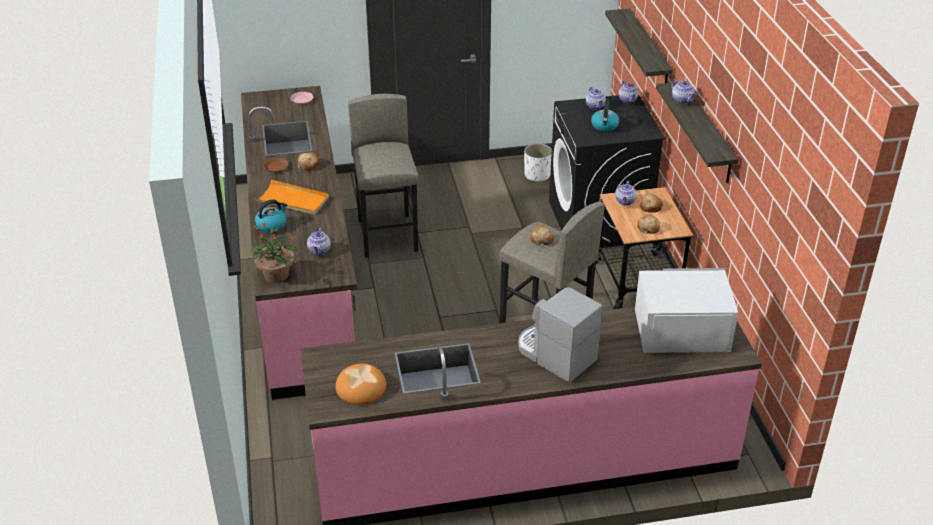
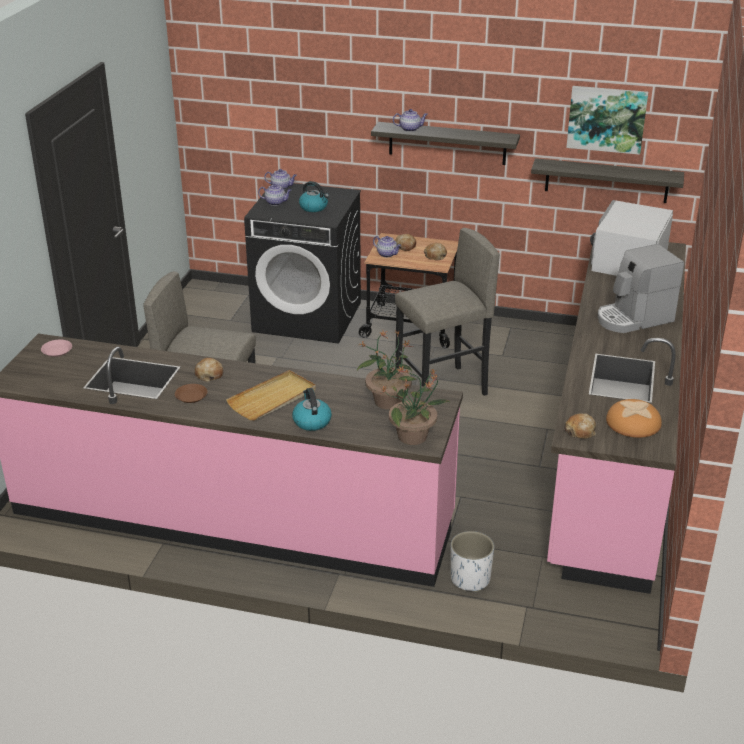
camera: 65 degrees left, 5 degrees down
orange tray [255,180,329,215] -> beige tray [226,370,316,420]
teapot [307,227,331,256] -> potted plant [357,330,416,410]
white planter [524,143,552,182] -> white planter moved to [450,531,494,592]
bread [530,226,554,247] -> bread moved to [564,413,596,439]
shelf [605,9,673,83] -> shelf moved to [531,158,684,203]
none -> picture [566,86,648,155]

